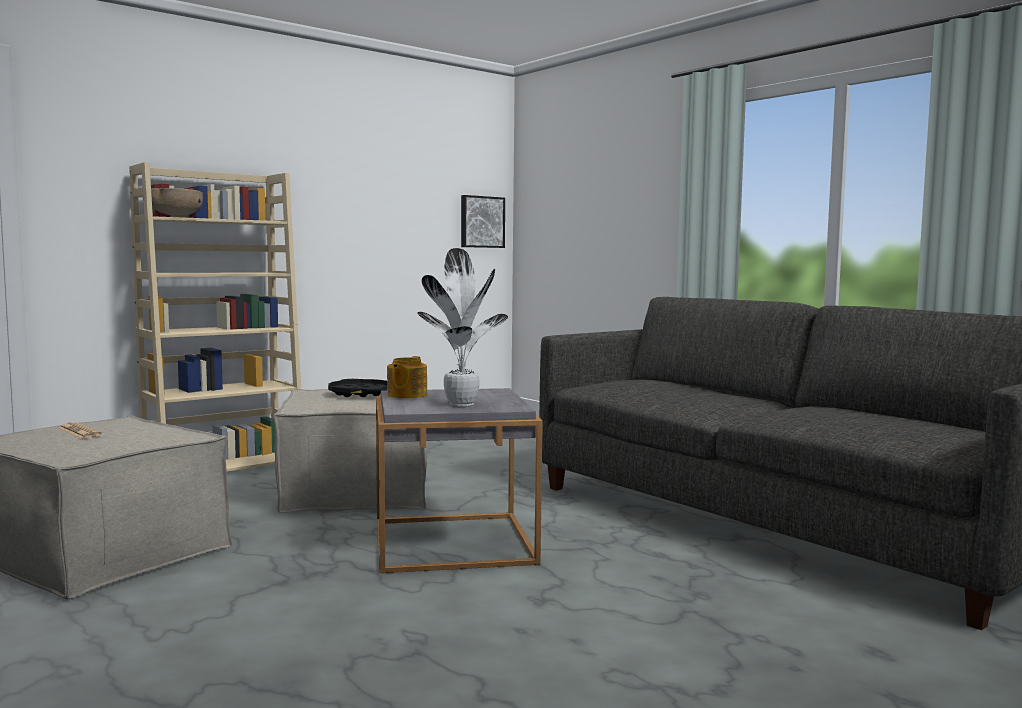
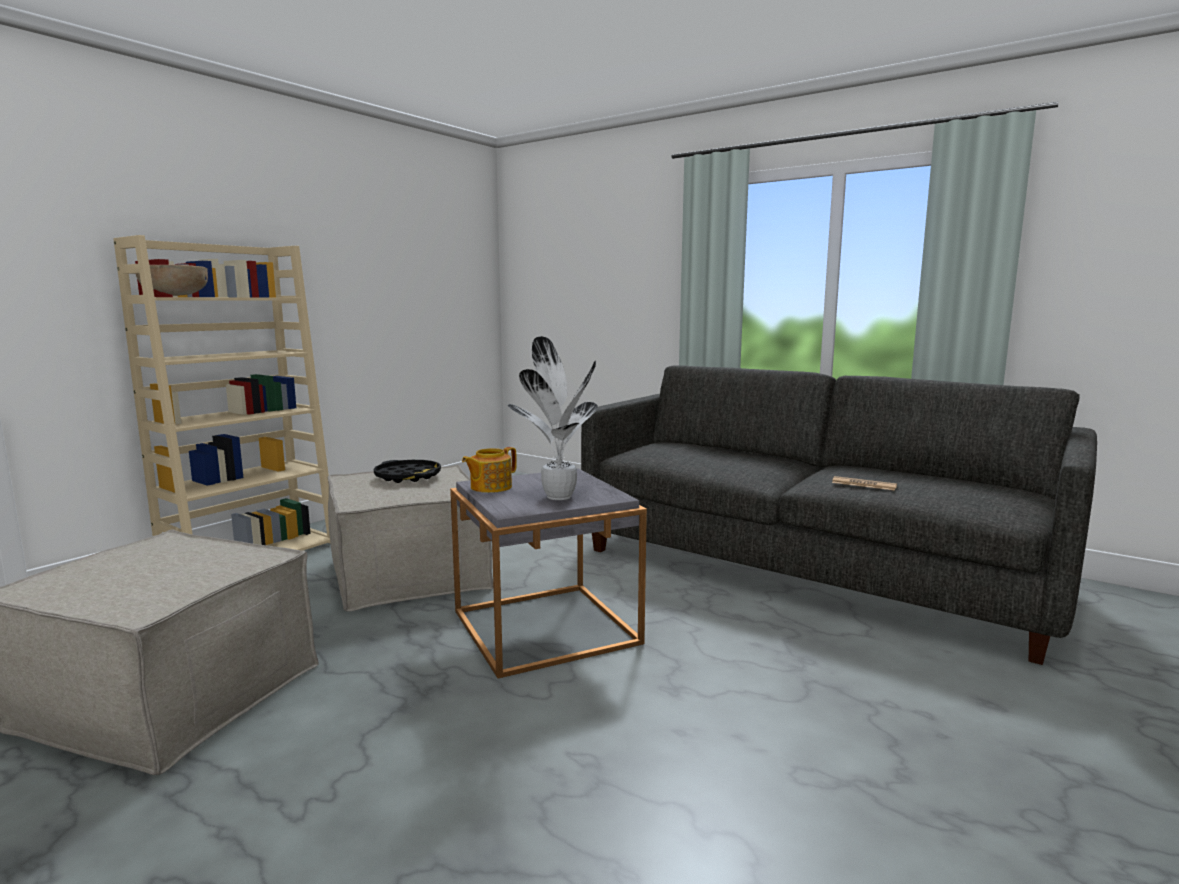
camera: 15 degrees left, 5 degrees up
newspaper [59,422,102,438] -> newspaper moved to [832,476,897,491]
teapot [387,356,427,398] -> teapot turned 45 degrees clockwise [462,447,517,493]
picture [461,195,505,248] -> none

